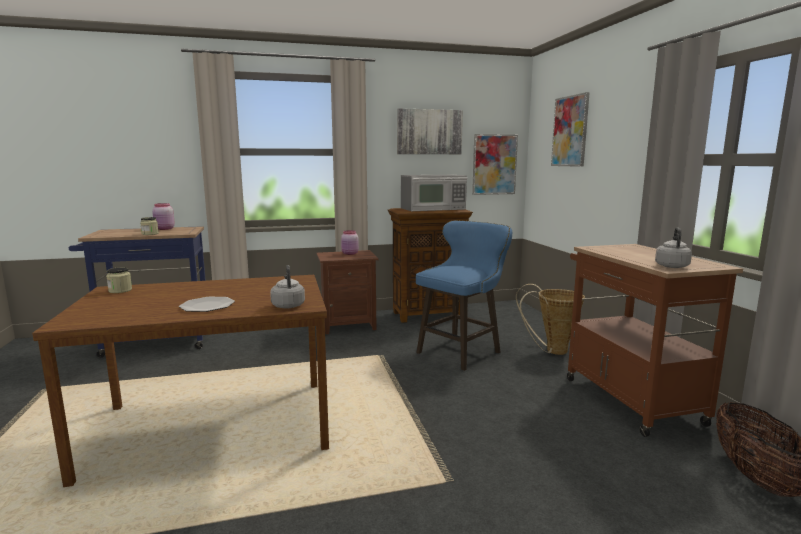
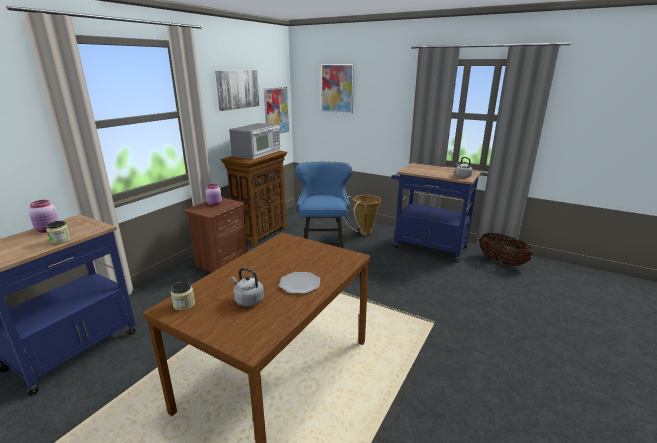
camera: 45 degrees left, 10 degrees up
grey kettle [270,265,305,309] -> grey kettle moved to [232,268,264,306]
brown cart [567,244,743,437] -> blue cart [391,163,481,263]

